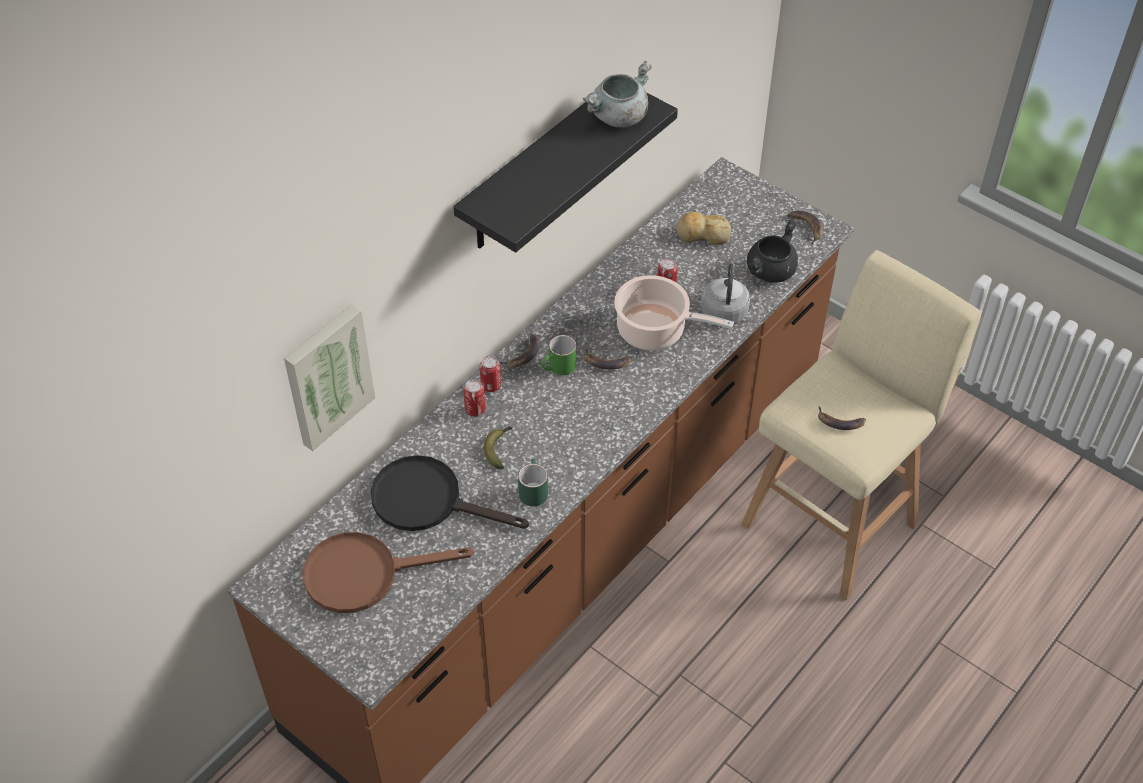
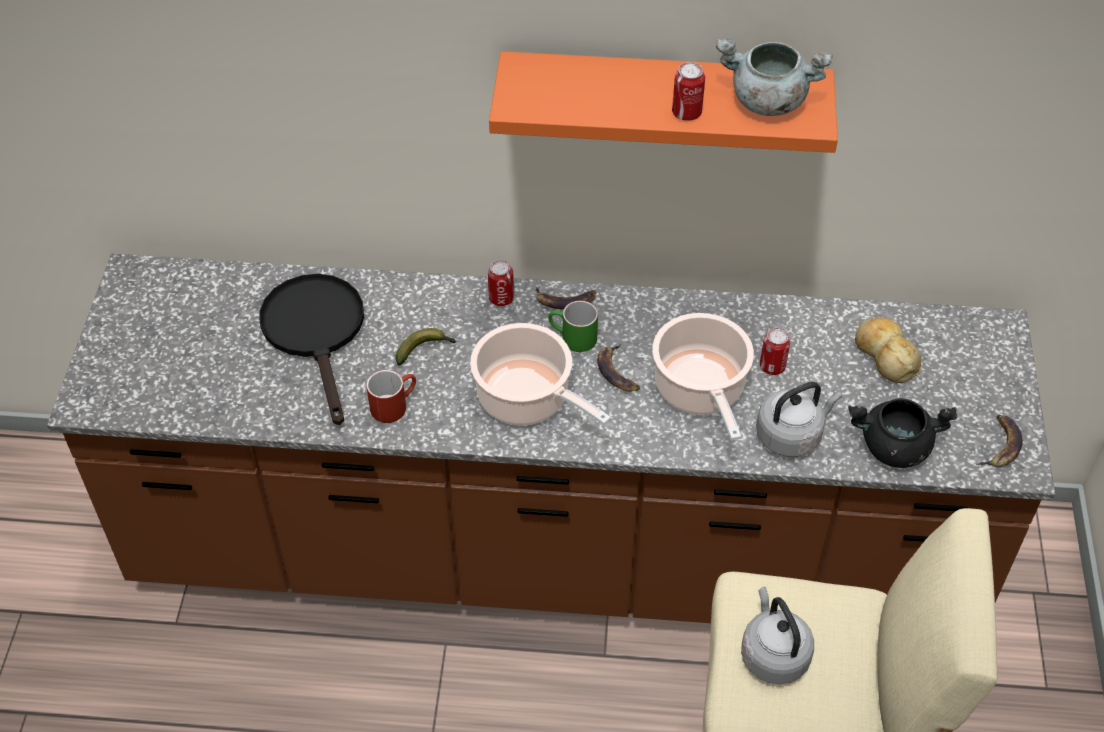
camera: 55 degrees right, 0 degrees up
picture [284,304,375,451] -> none
brown frying pan [303,532,474,613] -> none
black shelf [453,92,678,253] -> orange shelf [489,51,838,153]
can [464,379,486,416] -> can moved to [672,62,705,121]
green mug [518,459,548,506] -> red mug [366,370,416,423]
banana [818,406,866,430] -> grey kettle [741,586,814,684]
none -> cooking pot [470,323,611,425]

